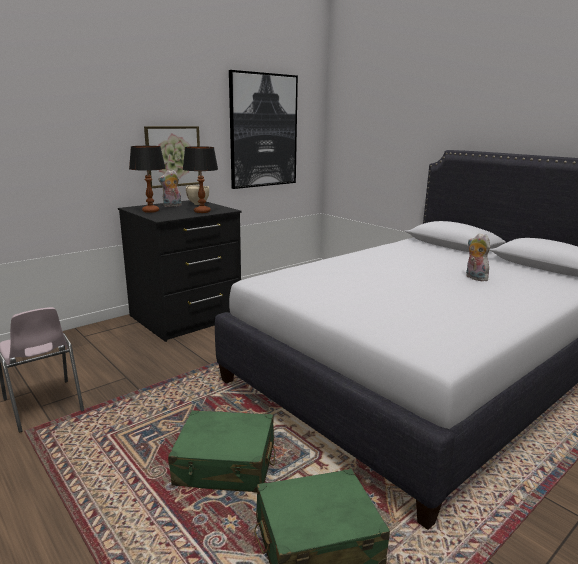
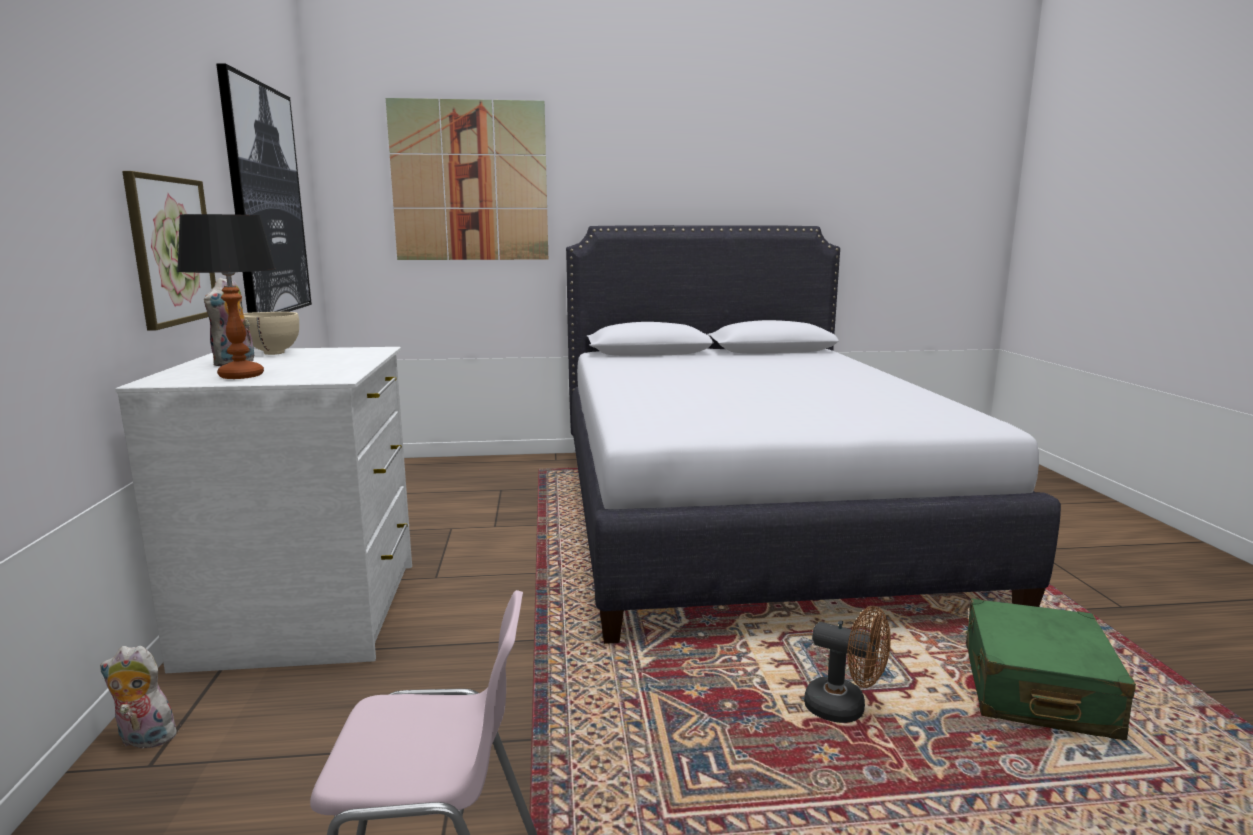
camera: 55 degrees left, 5 degrees down
black dresser [118,200,242,342] -> white dresser [115,347,412,673]
green suitcase [168,410,275,493] -> brown fan [804,606,891,723]
table lamp [183,146,218,213] -> none
plush toy [466,233,490,281] -> plush toy moved to [100,646,181,752]
none -> picture [386,98,548,260]

